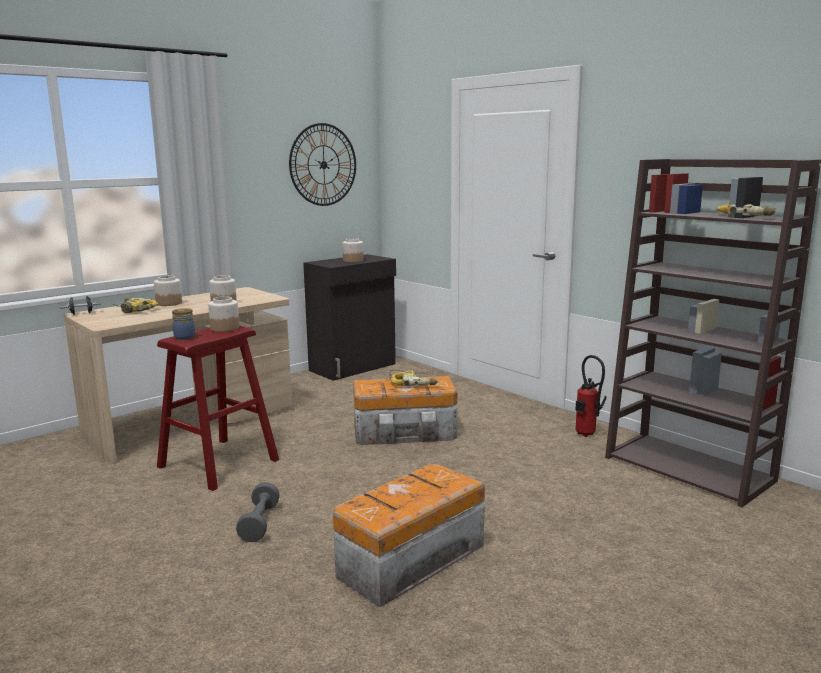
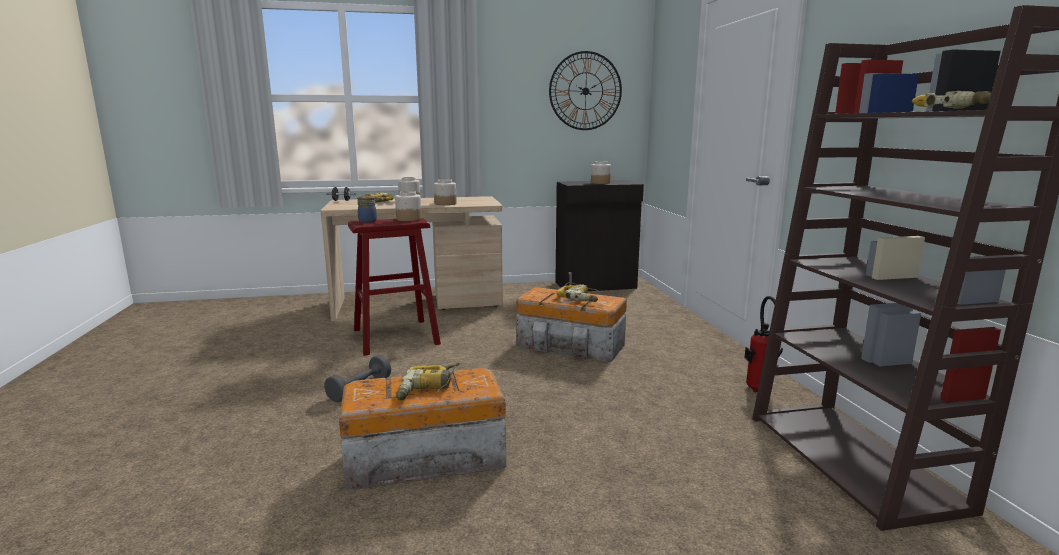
camera: 30 degrees right, 0 degrees up
none -> power drill [396,363,459,400]

